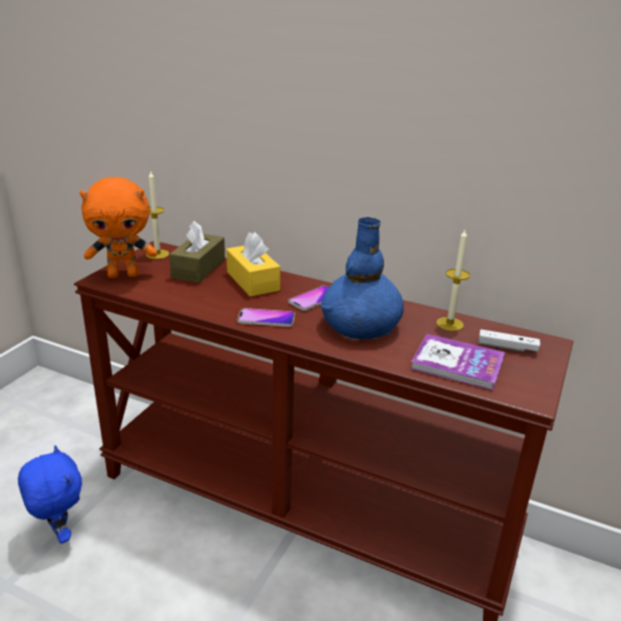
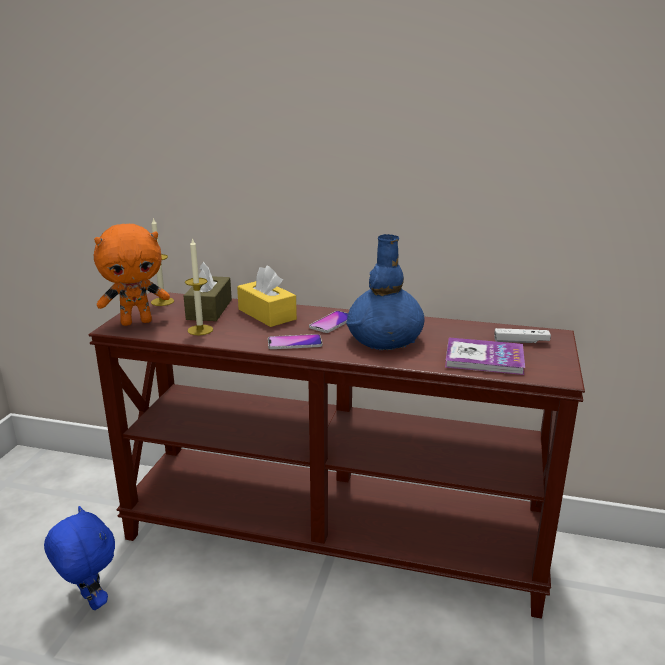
camera: 10 degrees left, 5 degrees down
candle [436,230,470,331] -> candle moved to [185,238,213,335]

